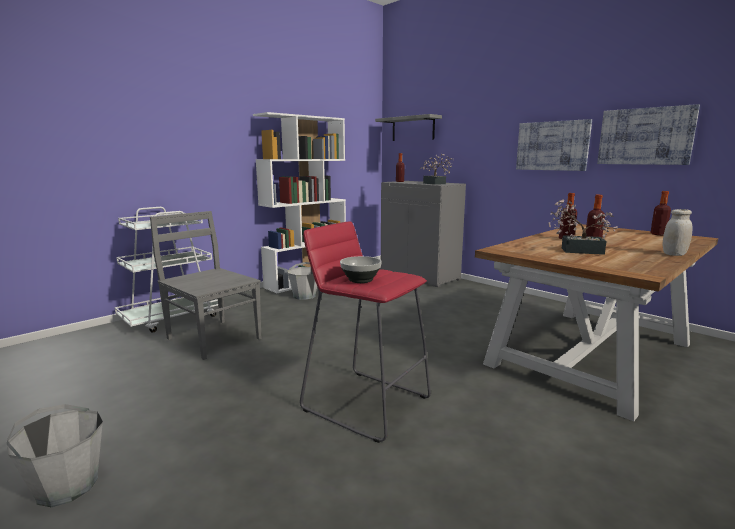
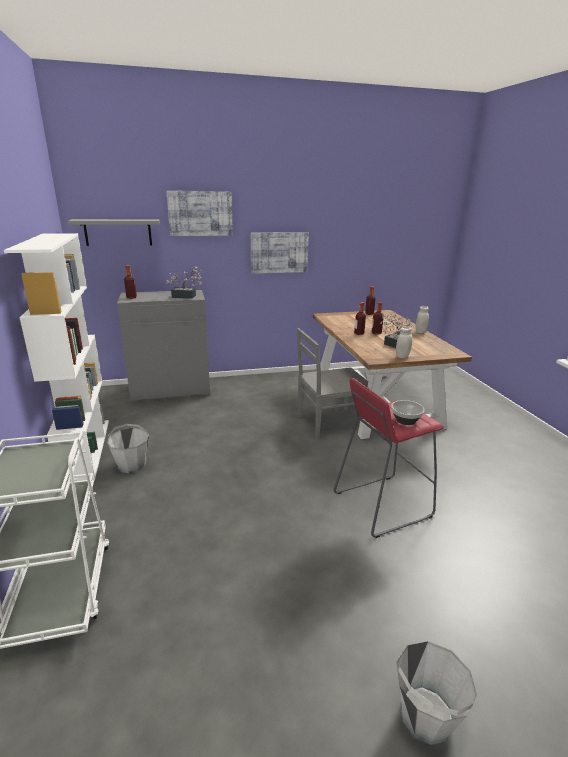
camera: 60 degrees left, 10 degrees up
grey chair [150,211,261,360] -> grey chair moved to [297,328,368,440]
picture [597,104,700,165] -> picture moved to [166,191,233,236]
none -> white jar [396,326,412,358]

